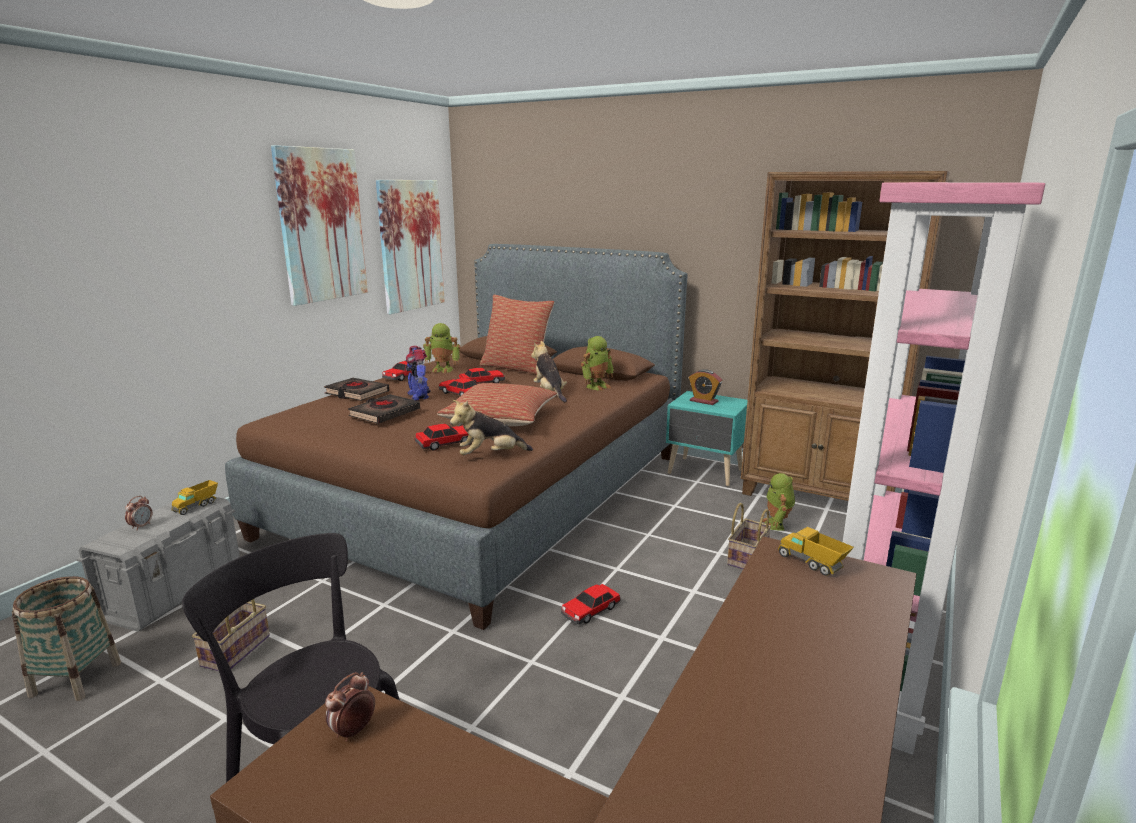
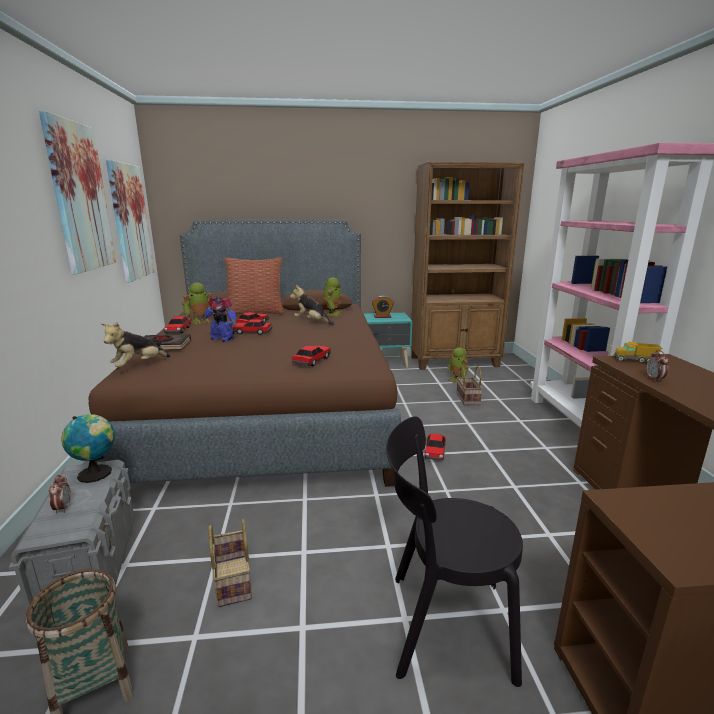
camera: 35 degrees left, 0 degrees up
toy truck [172,480,218,515] -> globe [61,414,115,483]
alarm clock [325,672,375,742] -> alarm clock moved to [646,350,669,382]
black book [348,394,420,424] -> none
pillow [437,383,557,426] -> none
plush toy [450,400,533,455] -> plush toy moved to [101,322,170,368]

